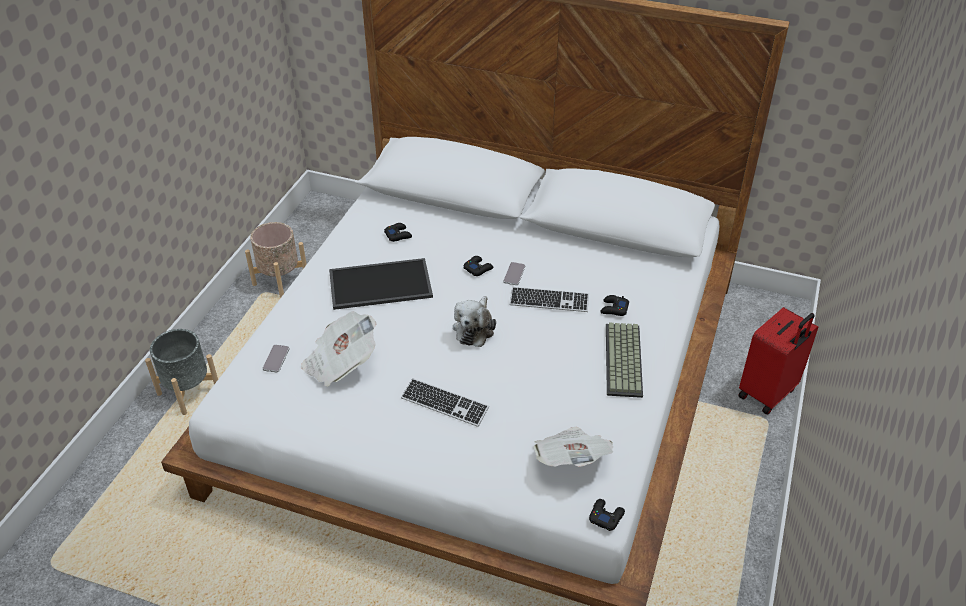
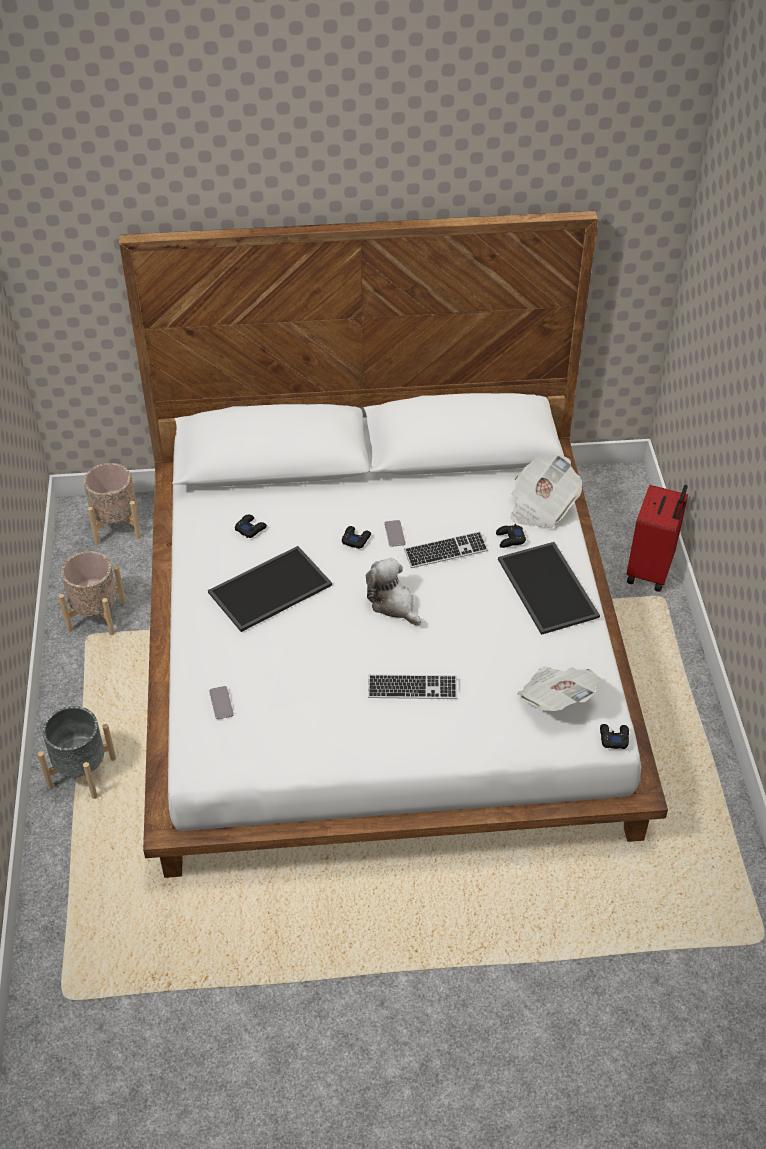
camera: 25 degrees left, 5 degrees up
newspaper [301,311,377,387] -> newspaper moved to [511,455,582,528]
plush toy [453,296,496,347] -> plush toy turned 150 degrees clockwise [366,558,421,625]
keyboard [606,323,643,398] -> tray [498,542,600,635]
none -> beige planter [84,463,141,545]

